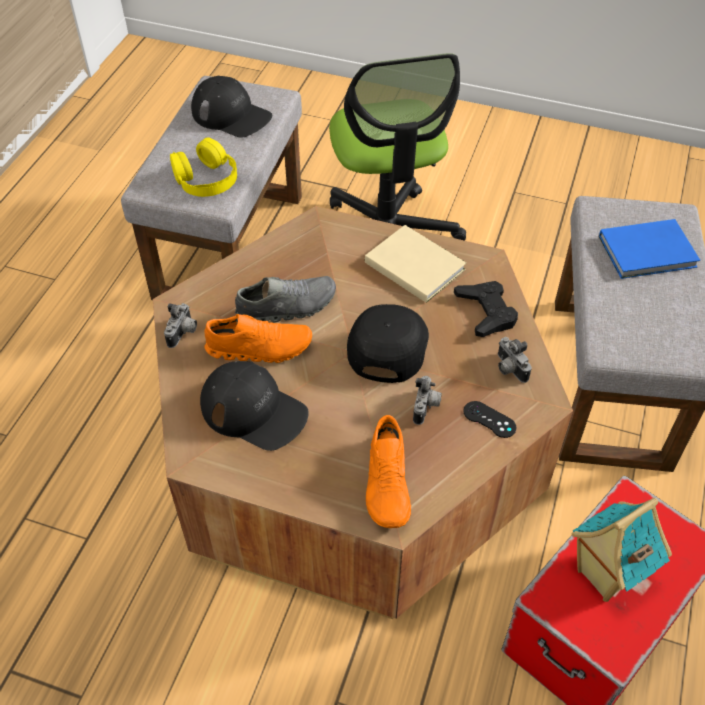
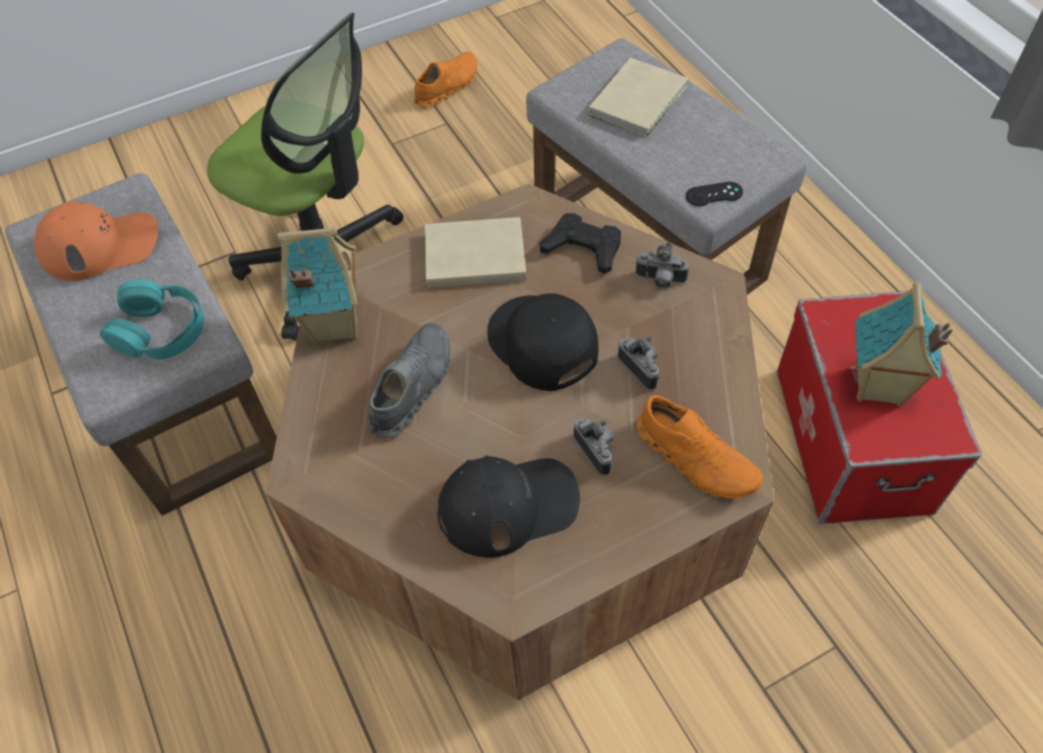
camera: 45 degrees left, 5 degrees up
camera [164,303,197,348] -> camera moved to [573,418,614,476]
yellow headphones [170,137,237,197] -> turquoise headphones [100,279,204,359]
black cap [191,76,272,137] -> orange cap [34,201,158,281]
orange shoe [204,314,312,363] -> orange shoe moved to [414,52,477,107]
black game controller [463,401,517,438] -> black game controller moved to [686,182,743,206]
blue book [599,219,700,279] -> beige book [589,58,688,138]
none -> toy house [277,228,359,343]

